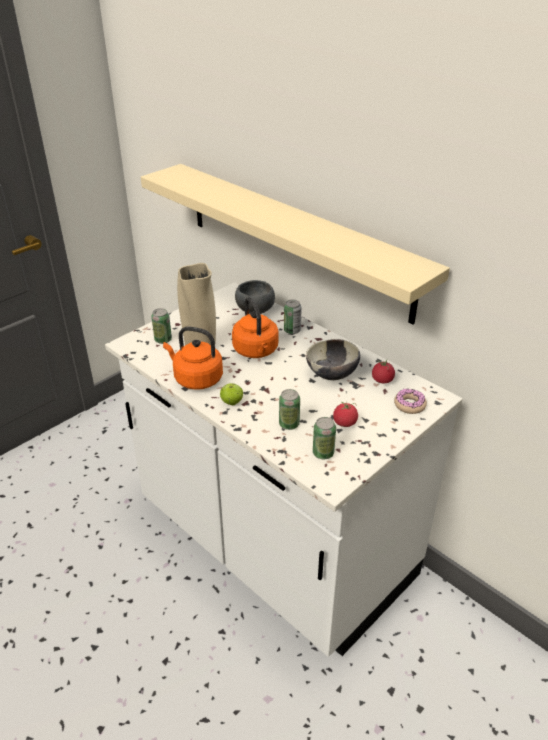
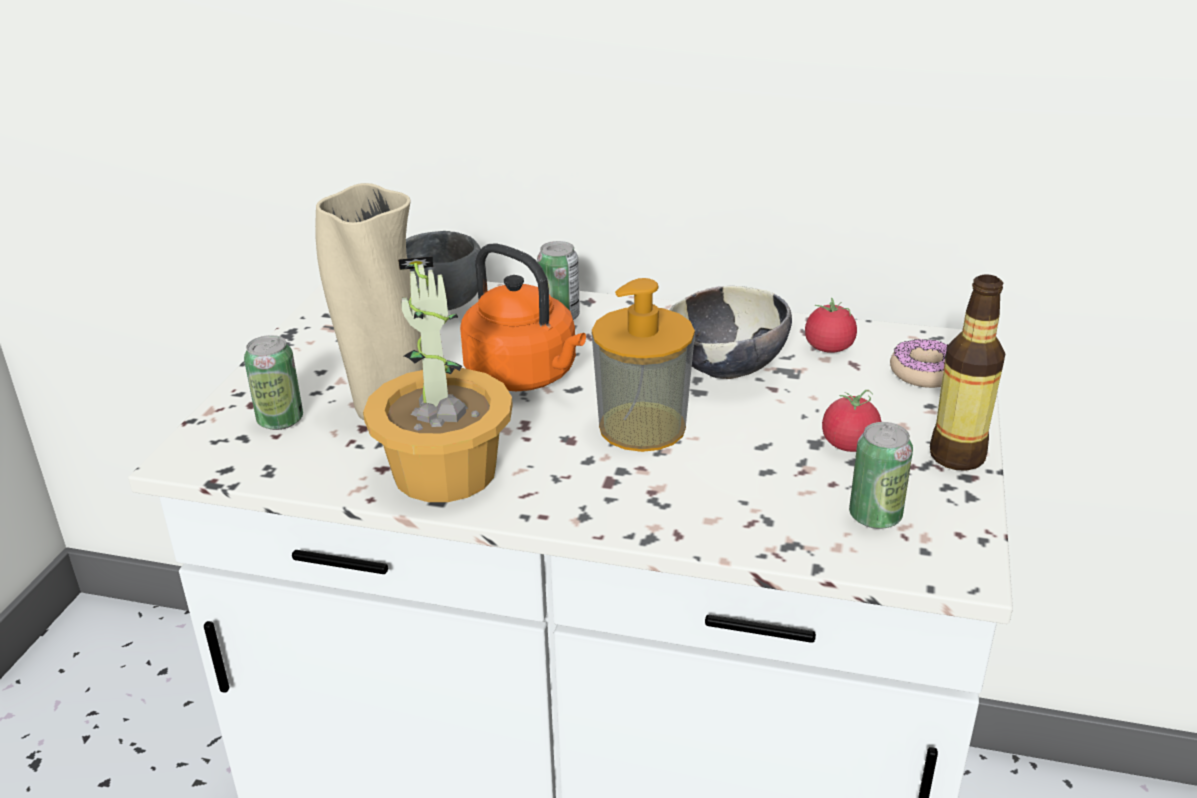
camera: 30 degrees left, 5 degrees down
beige shelf [141,164,450,325] -> none
orange kettle [163,326,223,390] -> potted plant [363,257,513,502]
apple [220,383,243,405] -> none
can [279,389,300,430] -> none
none -> soap dispenser [591,278,695,452]
none -> bottle [930,274,1006,471]

